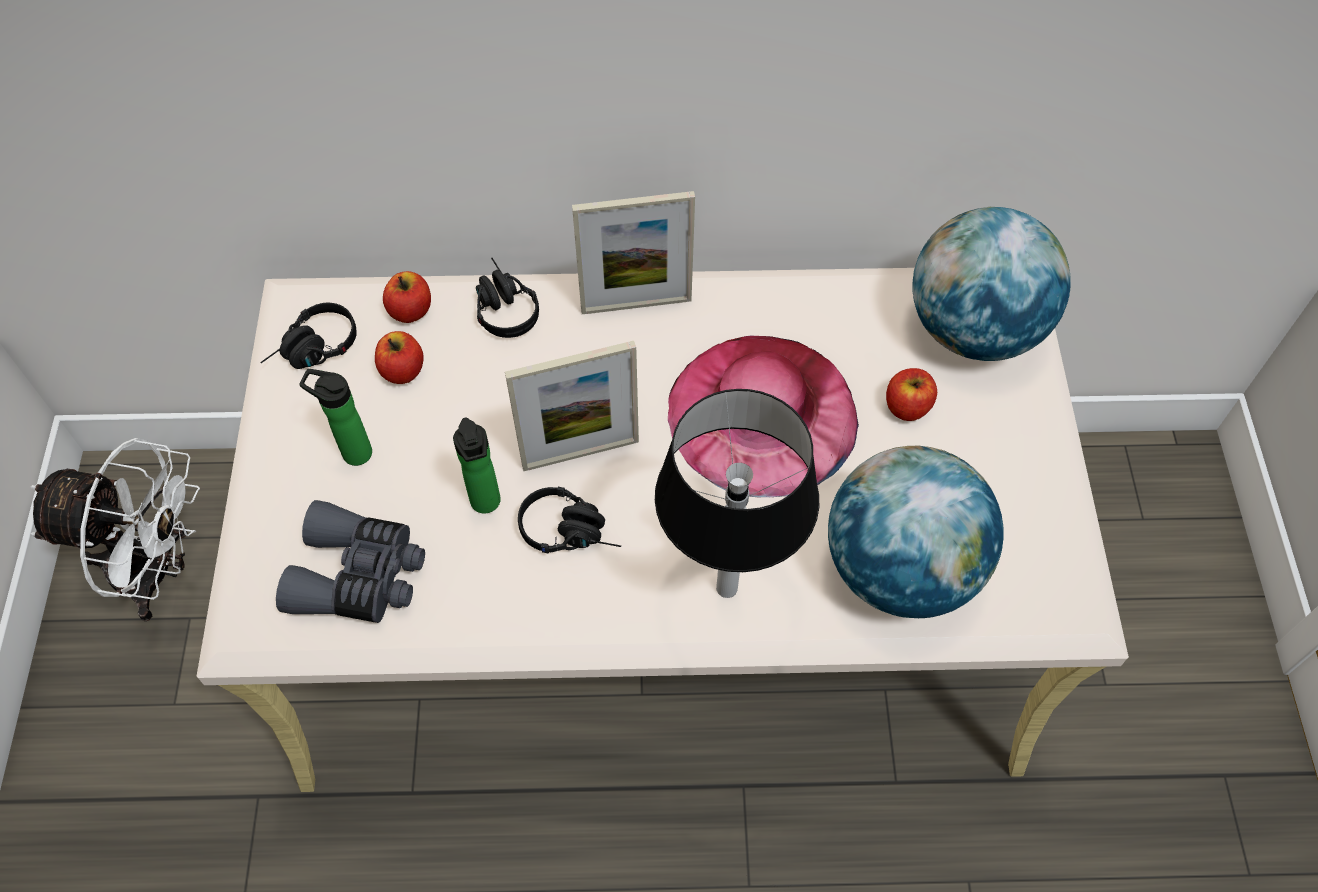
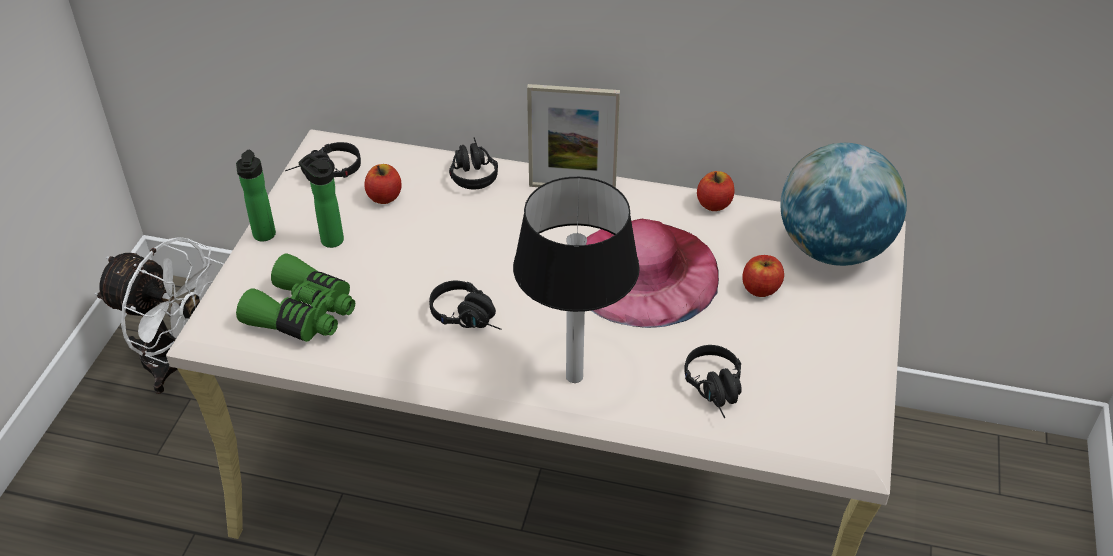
camera: 15 degrees right, 15 degrees down
grey binoculars [276,500,425,623] -> green binoculars [236,254,355,342]
apple [383,271,431,323] -> apple moved to [697,171,734,211]
bottle [453,417,501,514] -> bottle moved to [236,150,276,241]
picture frame [505,341,639,471] -> none
globe [828,446,1004,618] -> black headphones [684,345,742,418]

